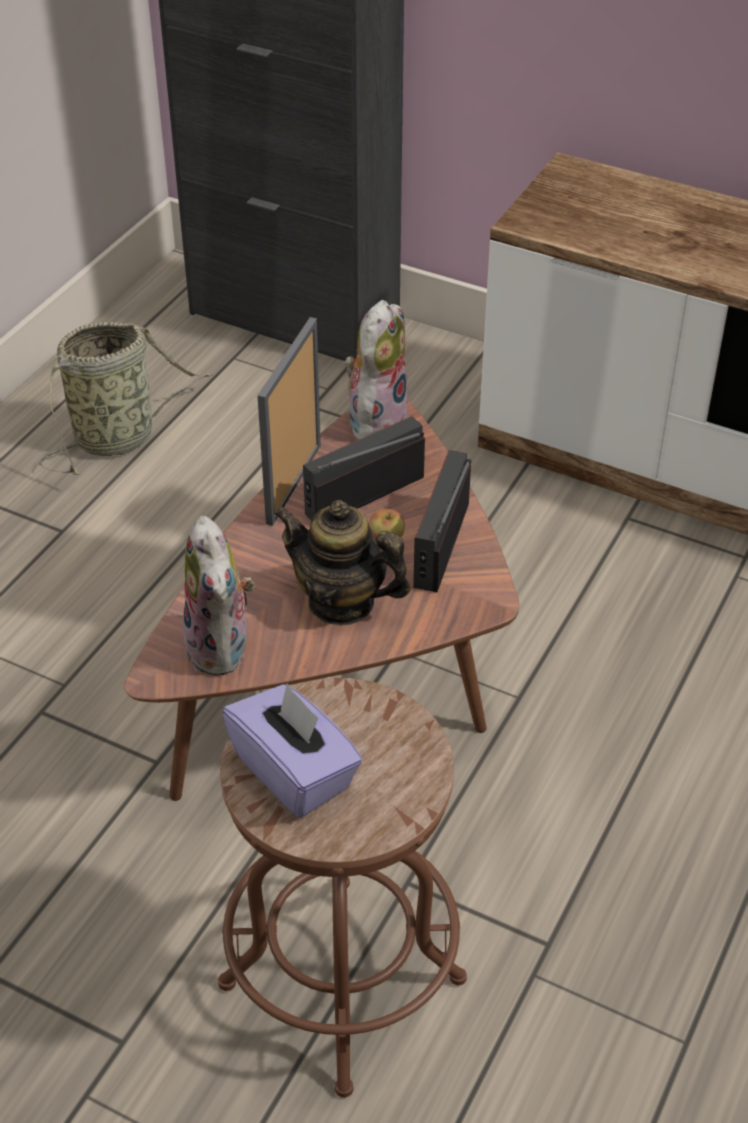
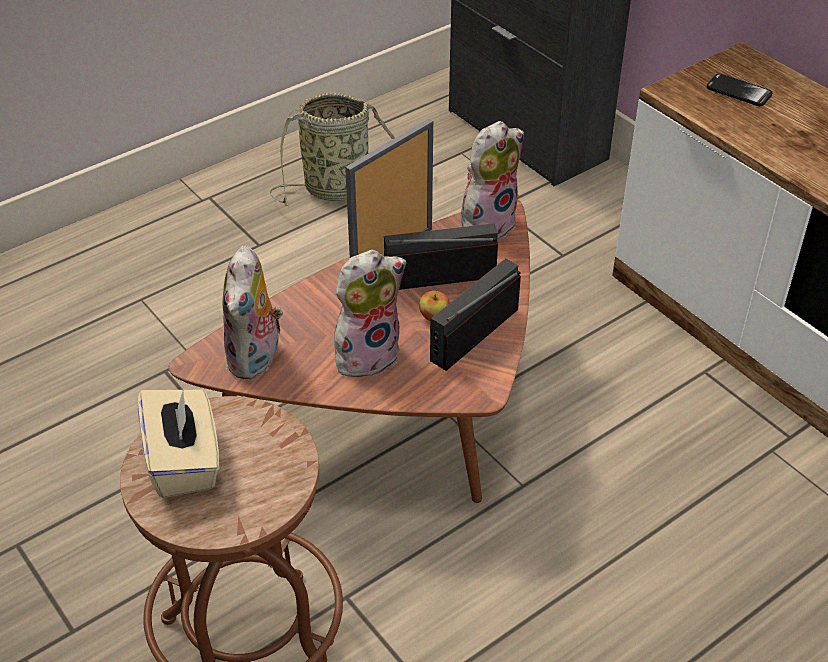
camera: 25 degrees right, 0 degrees up
purple tissue box [222,683,363,818] -> beige tissue box [138,388,219,498]
teapot [274,500,411,626] -> plush toy [334,250,406,381]
none -> phone [707,74,772,106]

